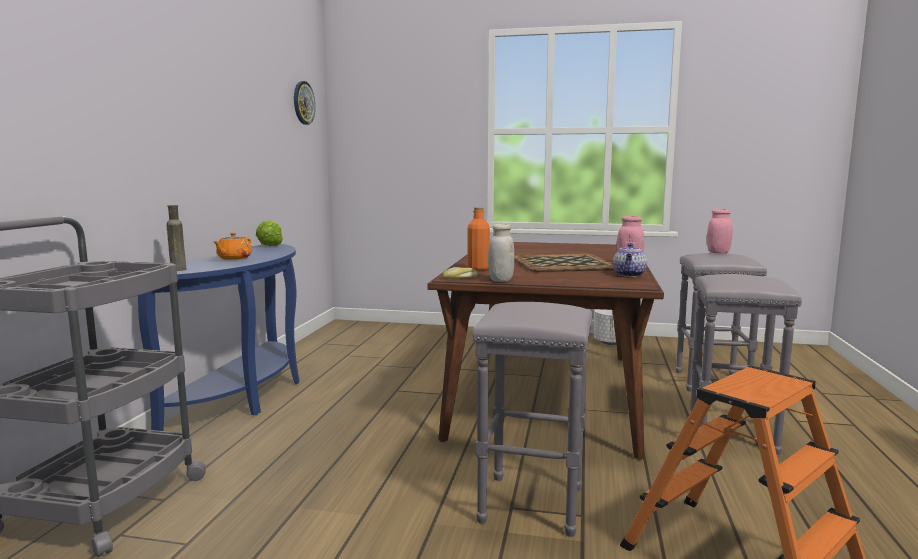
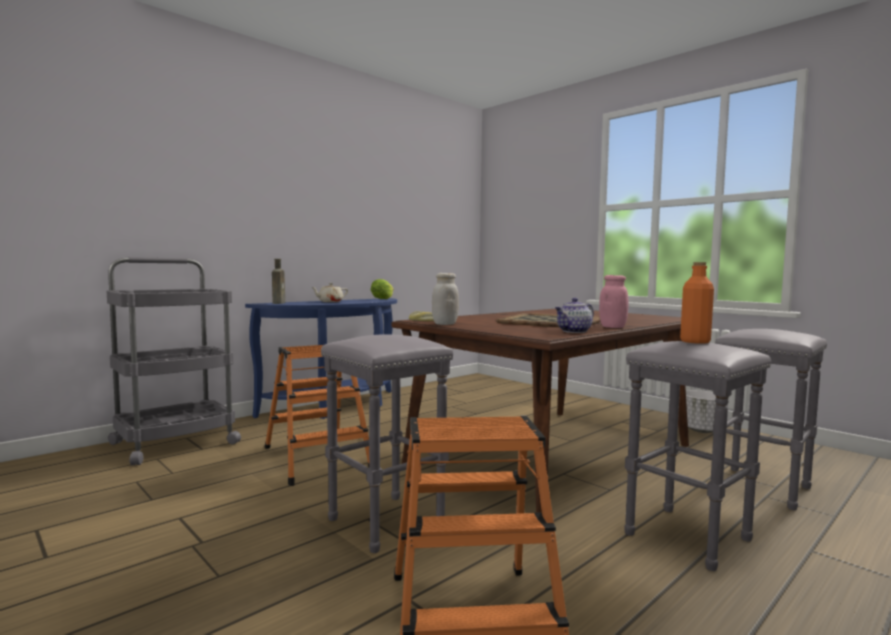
camera: 35 degrees right, 5 degrees down
orange teapot [213,233,252,260] -> beige teapot [311,283,348,302]
wall clock [294,81,315,125] -> none
orange bottle [467,207,490,271] -> orange bottle moved to [680,262,714,344]
pink jar [707,209,733,253] -> none
none -> orange step ladder [265,345,369,486]

